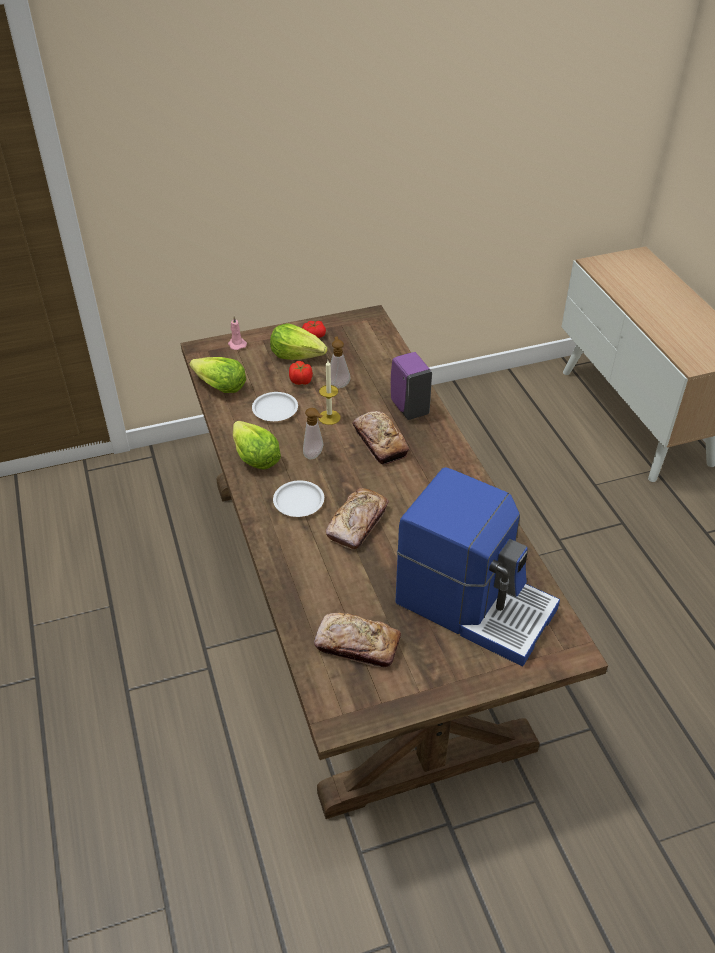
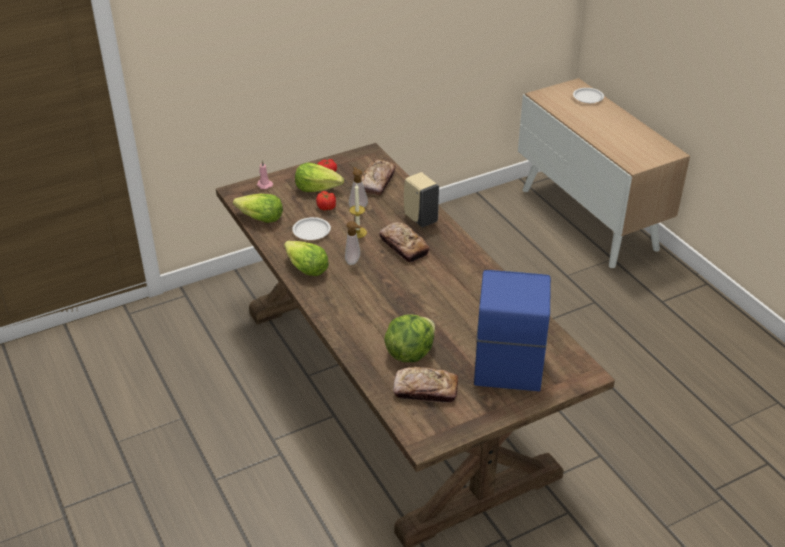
camera: 10 degrees left, 5 degrees down
white plate [273,480,324,517] -> white plate moved to [573,88,604,103]
bread [326,488,389,550] -> bread moved to [361,160,396,196]
purple soap dispenser [391,352,432,420] -> beige soap dispenser [404,172,439,228]
coffee machine [395,467,560,667] -> coffee machine turned 105 degrees counterclockwise [474,270,551,391]
none -> lettuce [384,314,435,362]

